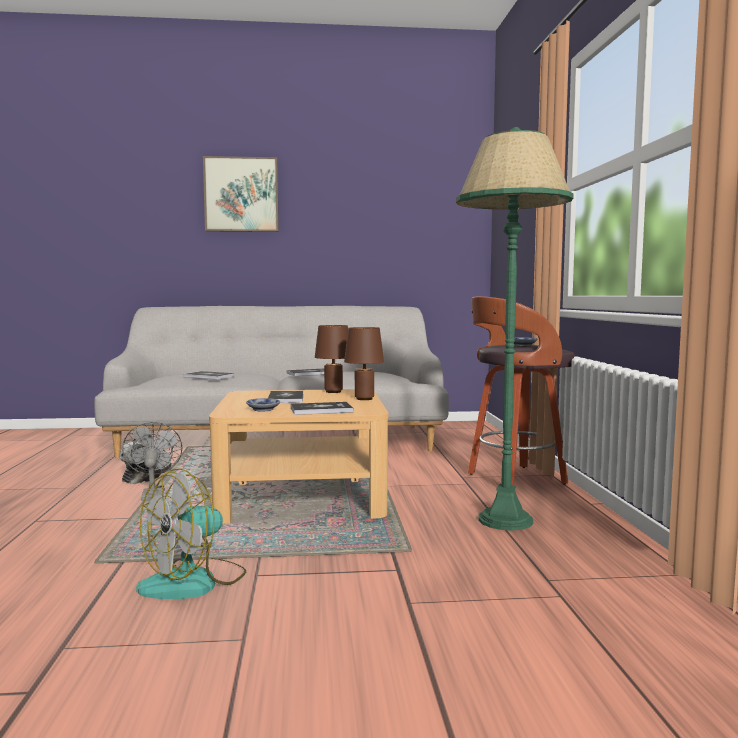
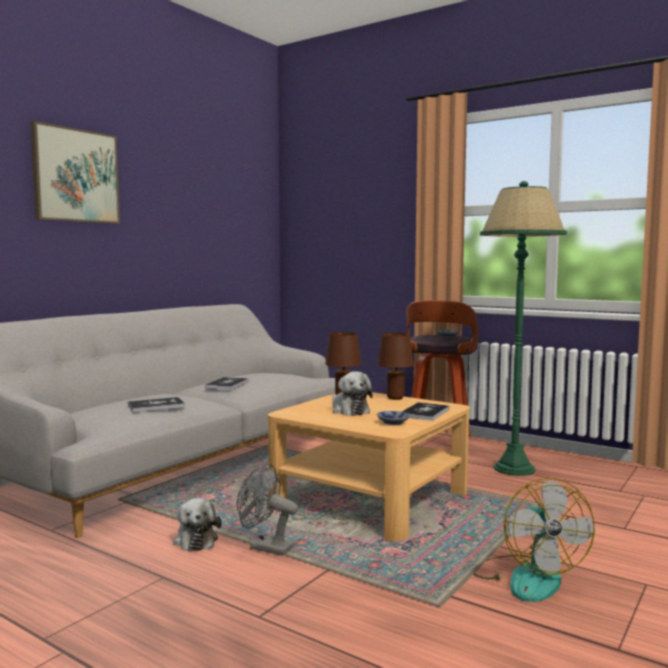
camera: 50 degrees left, 0 degrees up
book [268,391,303,403] -> plush toy [333,372,373,416]

